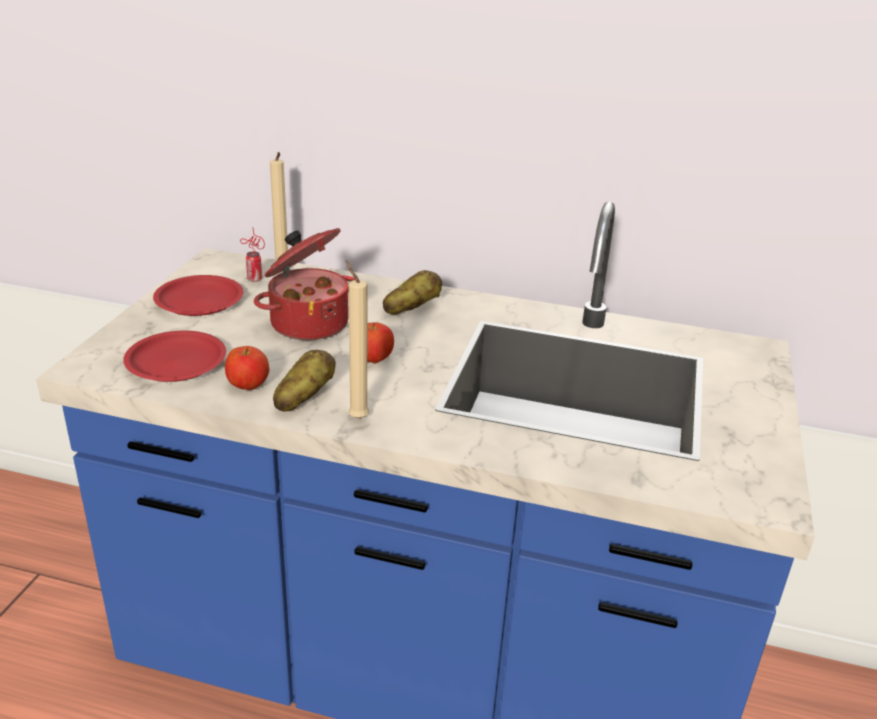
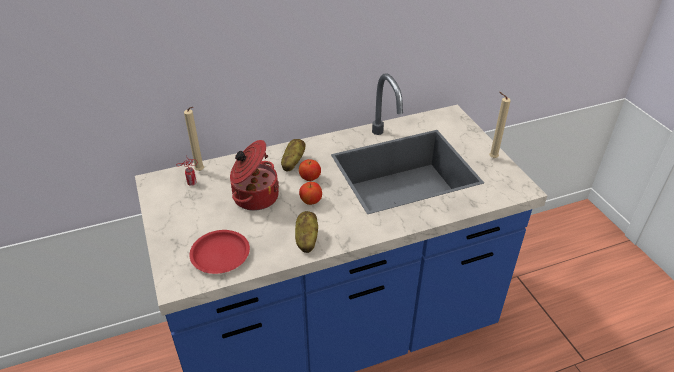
camera: 35 degrees left, 10 degrees up
red plate [153,275,244,316] -> none
apple [225,346,269,390] -> apple moved to [299,159,321,181]
beige candle [345,261,369,419] -> beige candle moved to [489,92,511,158]

